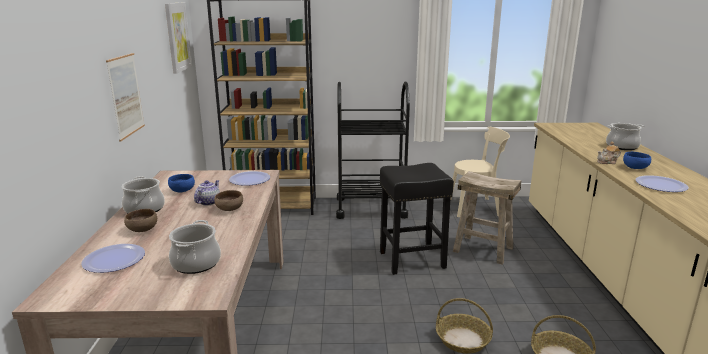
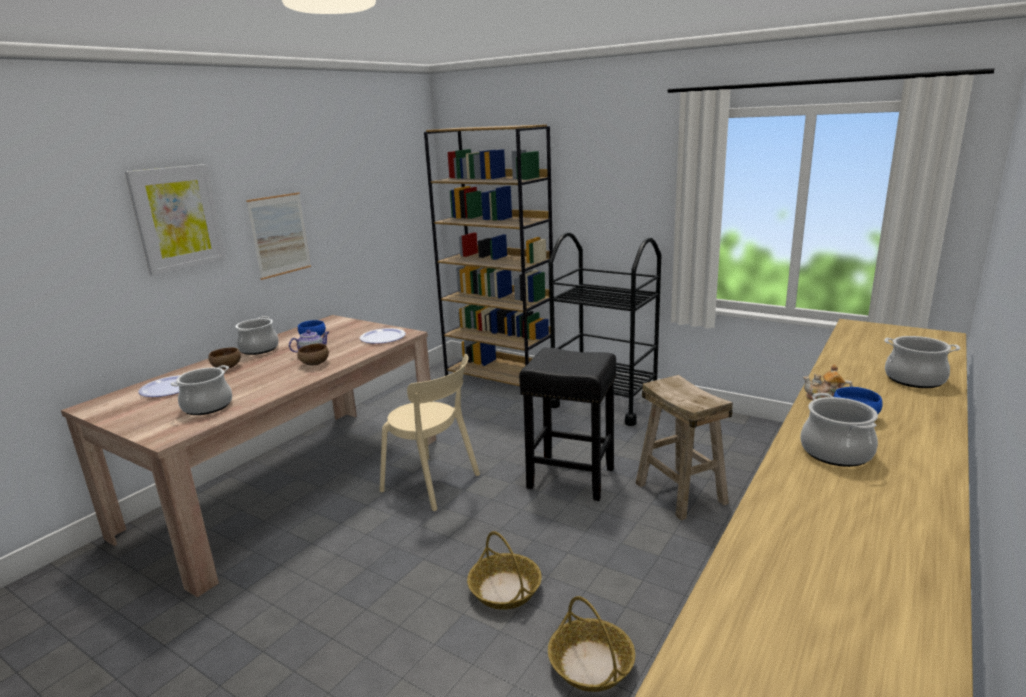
camera: 35 degrees right, 0 degrees up
picture [165,3,192,74] -> picture moved to [125,164,226,276]
beige chair [450,127,510,217] -> beige chair moved to [380,354,480,511]
plate [635,175,689,192] -> cooking pot [800,393,878,467]

